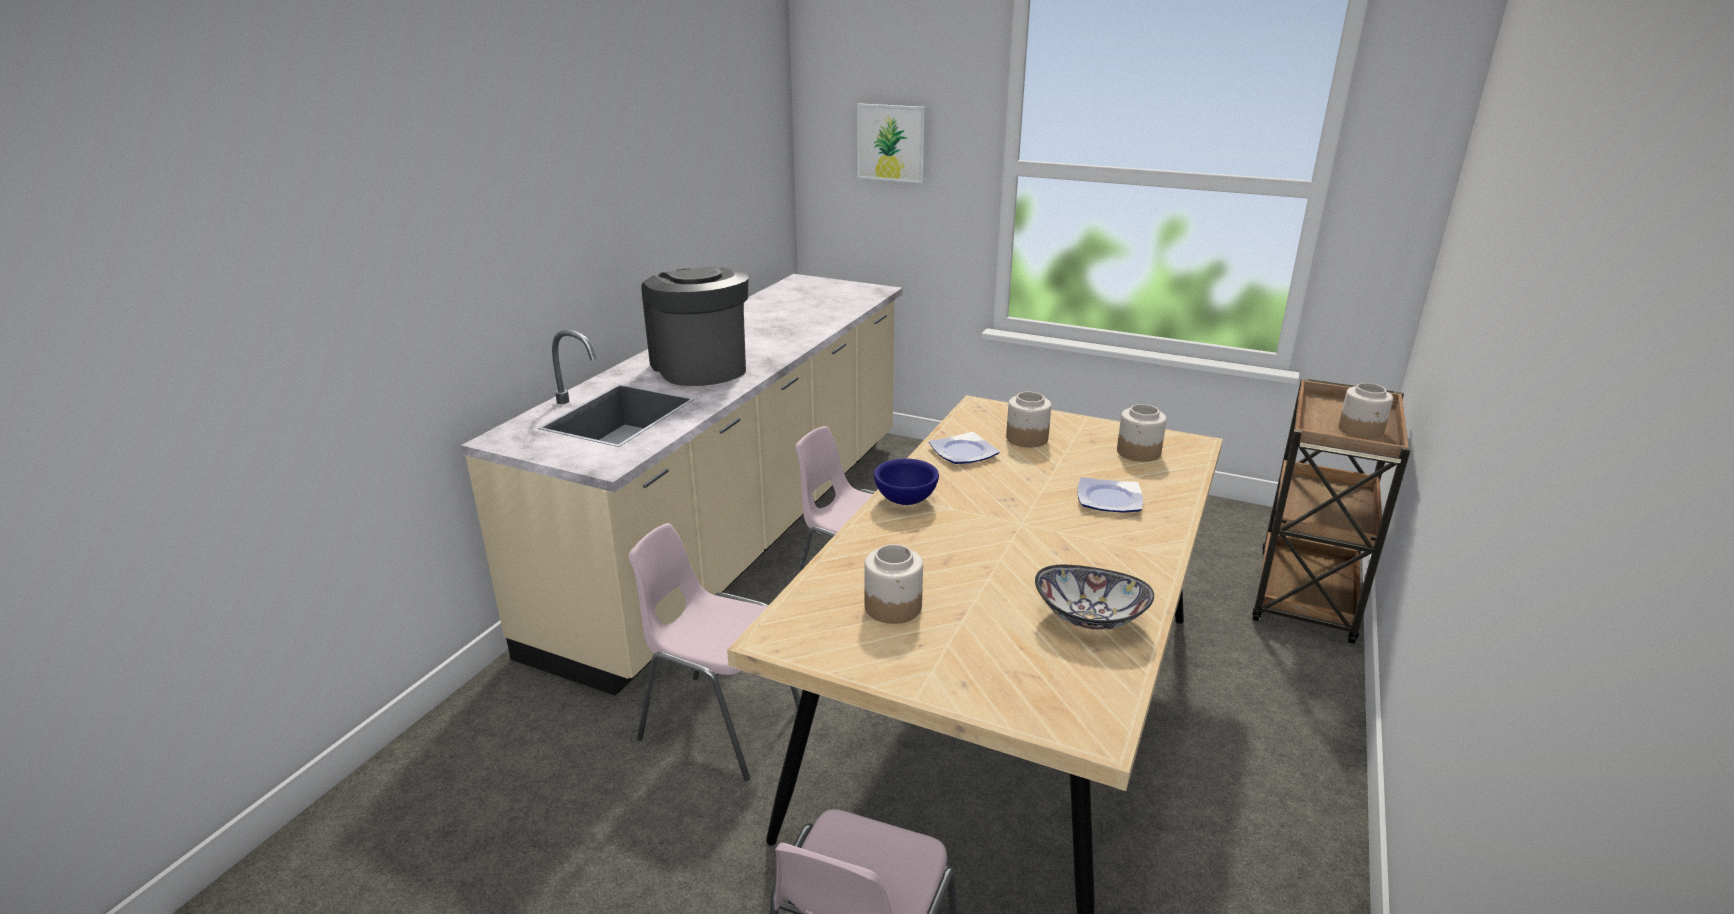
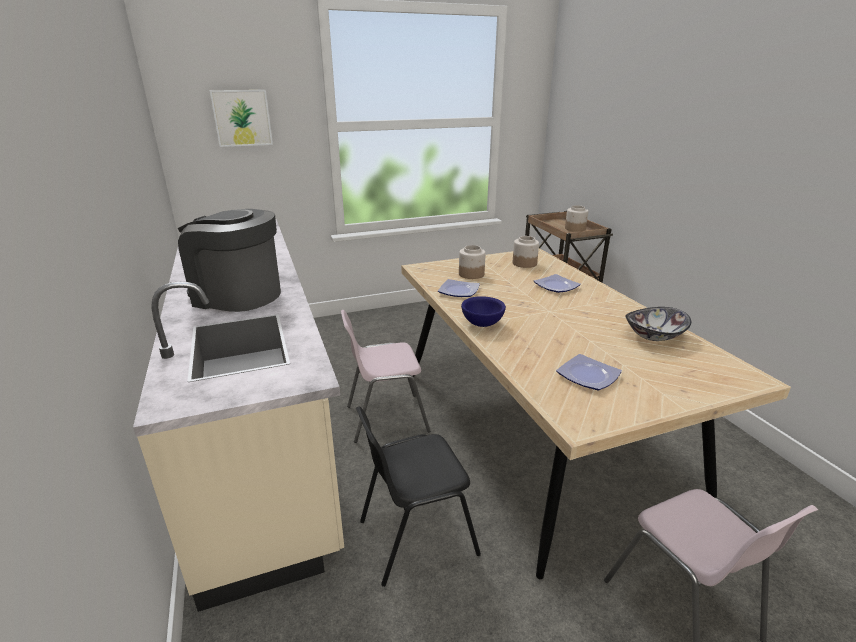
camera: 45 degrees left, 0 degrees up
pink chair [629,523,800,781] -> black chair [356,406,481,587]
jar [864,544,923,624] -> plate [556,354,622,390]

